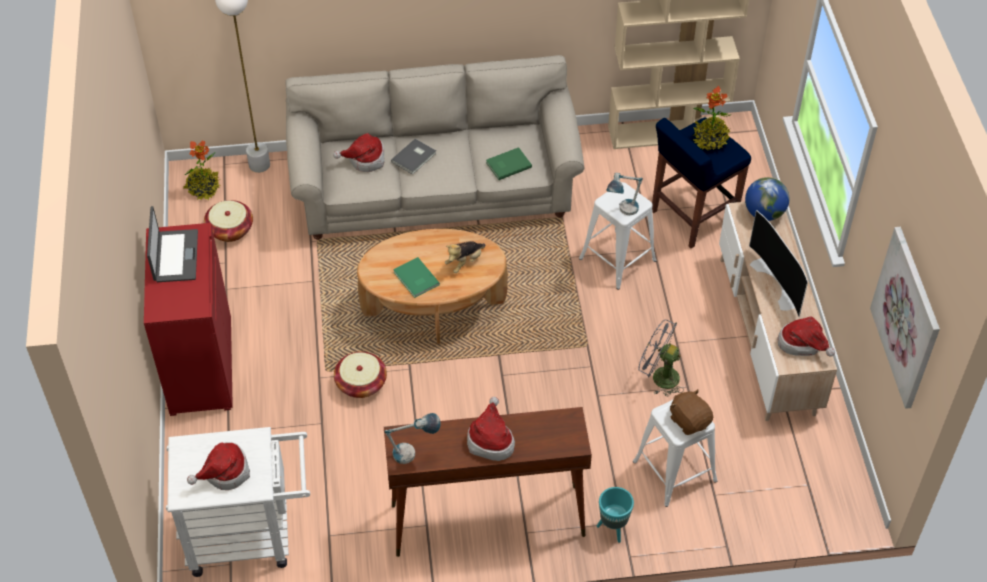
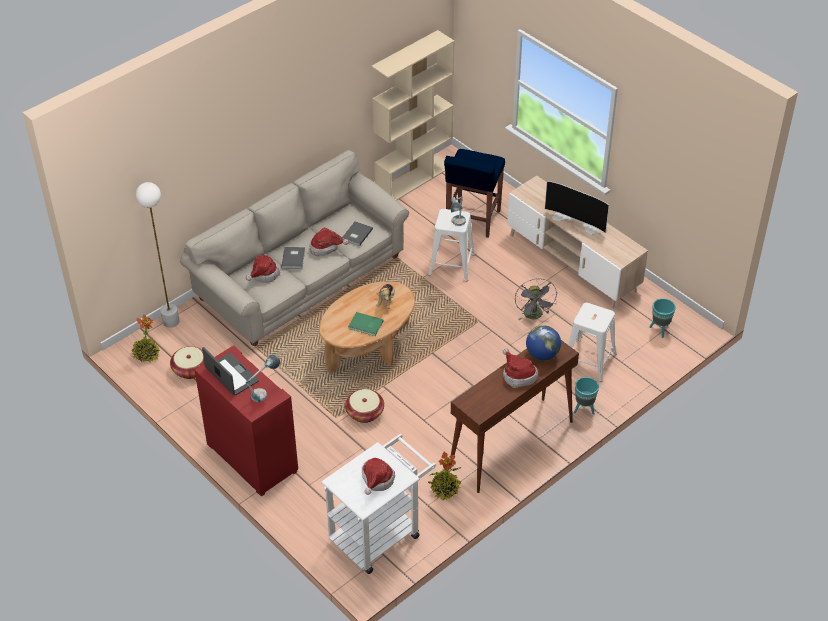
camera: 35 degrees left, 5 degrees down
table lamp [385,413,441,464] -> table lamp moved to [246,355,280,402]
green book [486,147,532,180] -> grey book [342,221,373,246]
grey fan [638,320,684,397] -> grey fan turned 90 degrees counterclockwise [515,279,557,320]
brown plush toy [670,389,713,435] -> none
potted plant [693,85,731,150] -> potted plant moved to [428,452,462,500]
globe [745,177,789,221] -> globe moved to [526,325,561,360]
hat [778,316,835,357] -> hat moved to [310,227,349,257]
picture [870,227,940,409] -> none
none -> turquoise planter [649,298,676,338]

